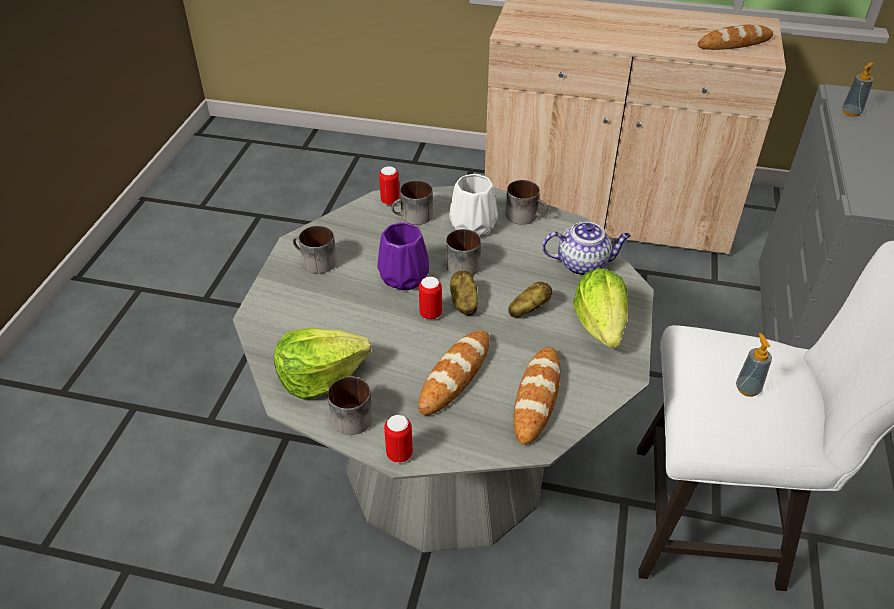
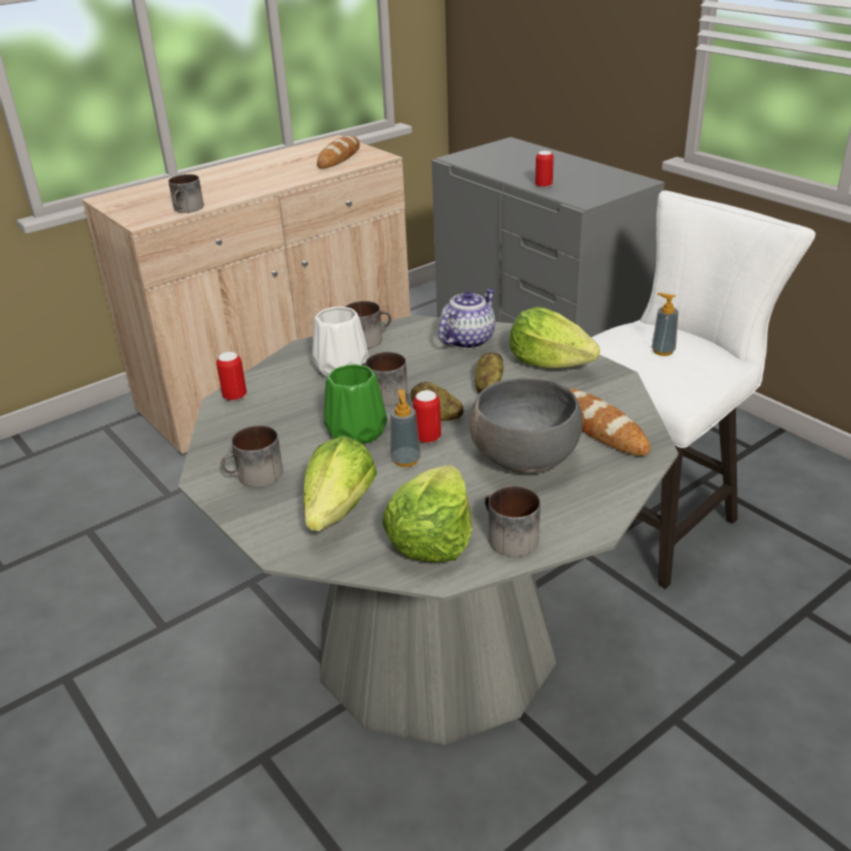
camera: 50 degrees left, 10 degrees down
purple vase [377,223,429,290] -> green vase [324,364,387,444]
can [384,415,413,463] -> can moved to [535,151,554,188]
mug [391,180,433,225] -> mug moved to [168,174,204,213]
bread [418,330,490,415] -> grey bowl [469,377,583,474]
soap dispenser [842,62,874,117] -> soap dispenser moved to [390,389,421,467]
none -> lettuce [303,436,377,531]

